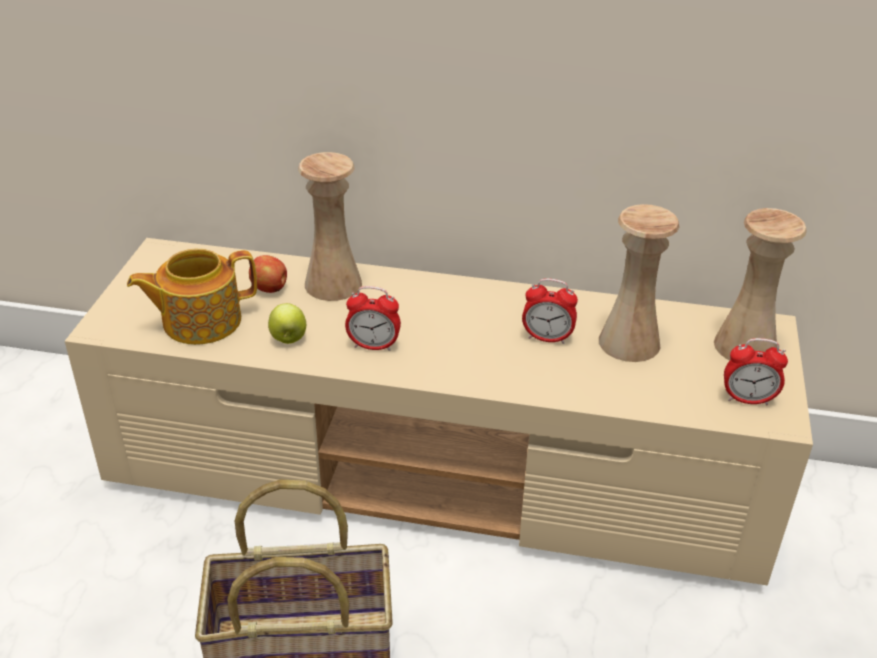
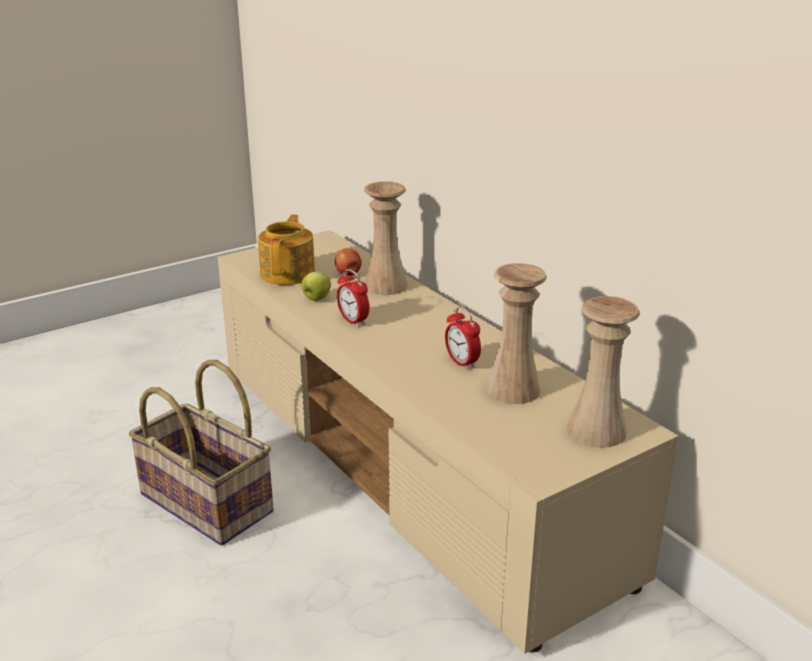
camera: 45 degrees right, 10 degrees down
teapot [127,249,257,345] -> teapot turned 75 degrees clockwise [258,215,315,285]
alarm clock [724,338,788,405] -> none

